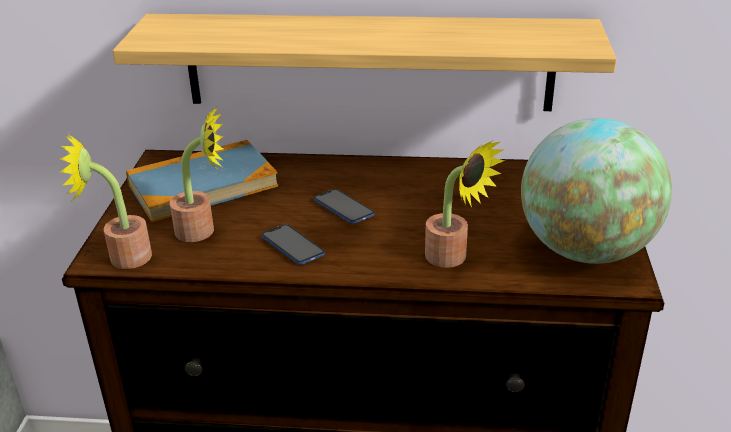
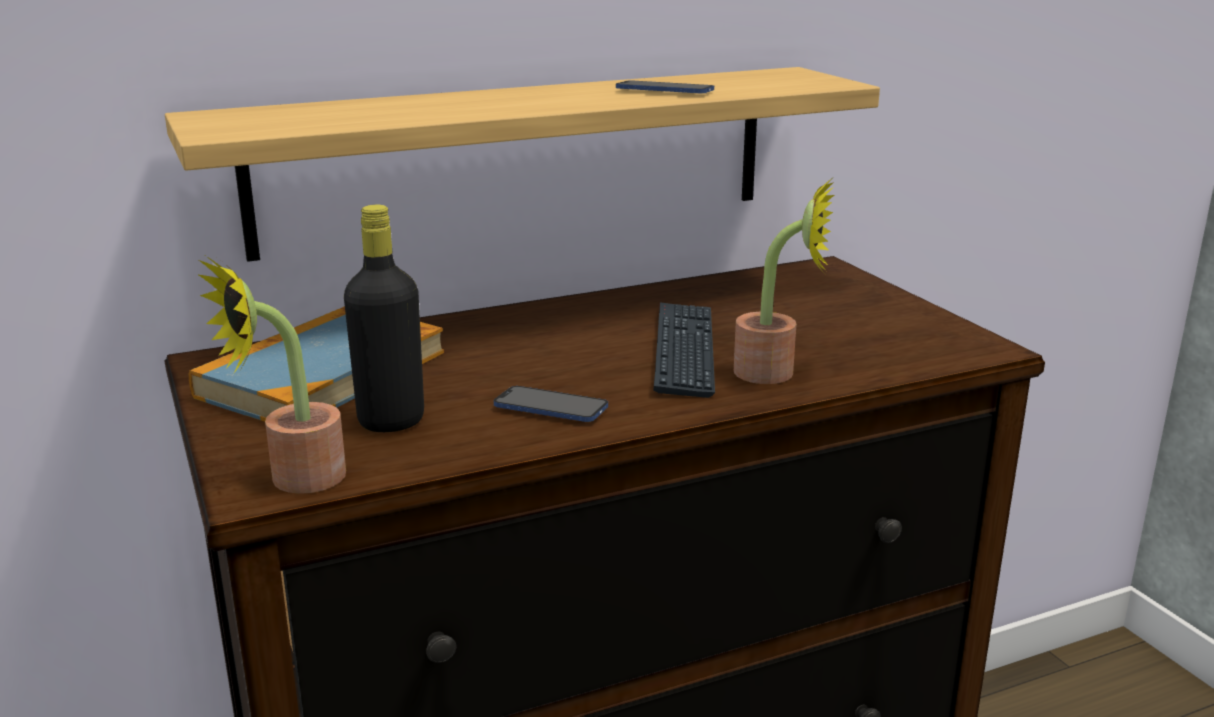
camera: 30 degrees left, 10 degrees down
potted plant [170,107,224,242] -> black bottle [344,205,424,432]
phone [314,189,374,224] -> phone moved to [616,81,714,93]
globe [521,118,672,264] -> none
none -> keyboard [653,302,715,398]

